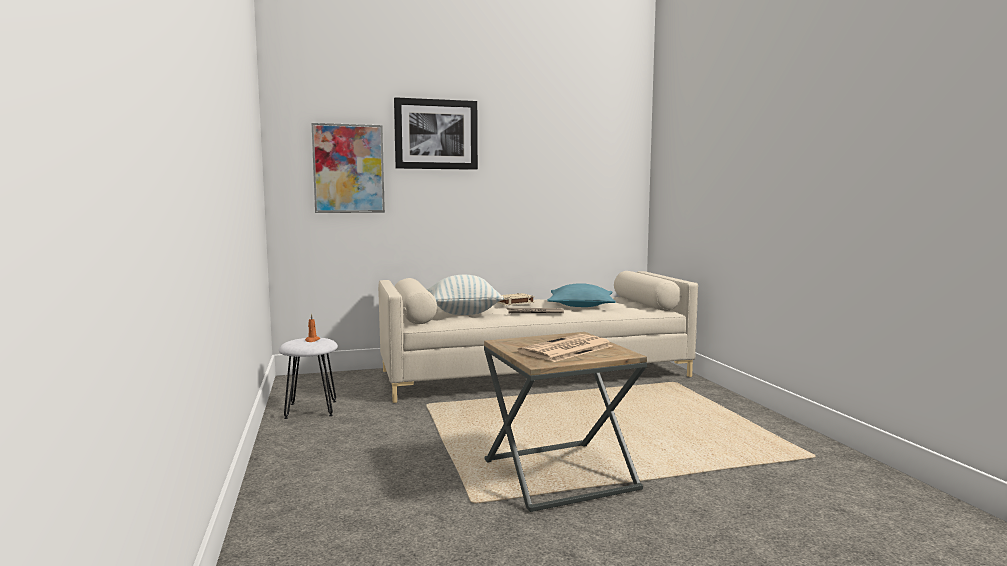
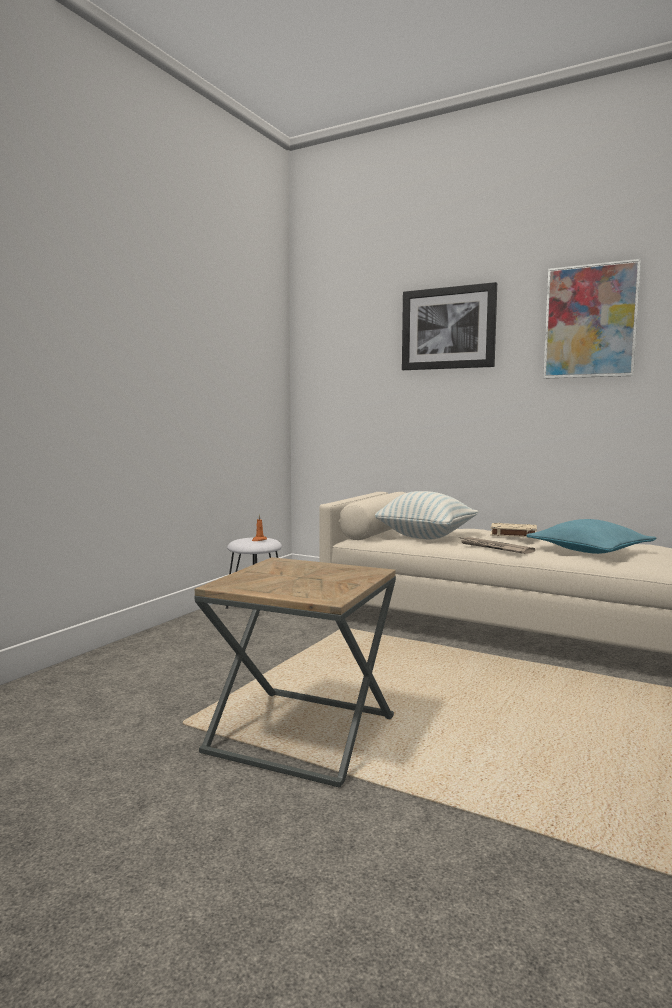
camera: 45 degrees right, 0 degrees up
picture [311,123,385,213] -> picture moved to [543,259,641,379]
newspaper [518,334,613,362] -> none

